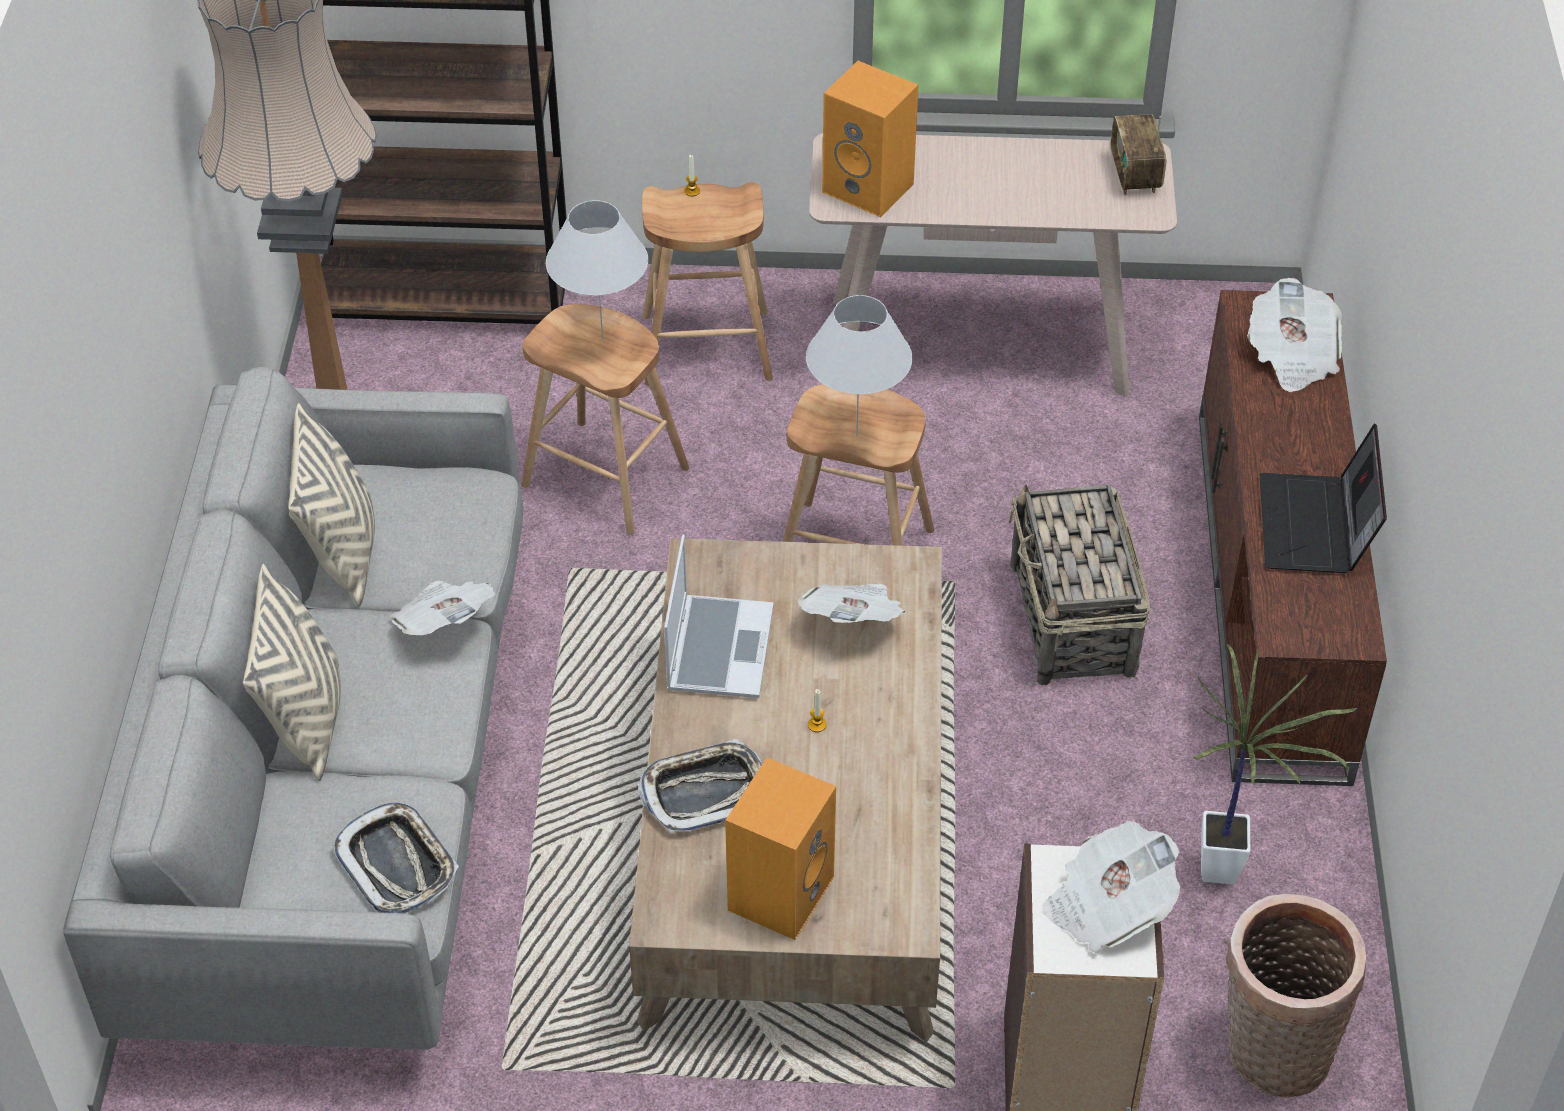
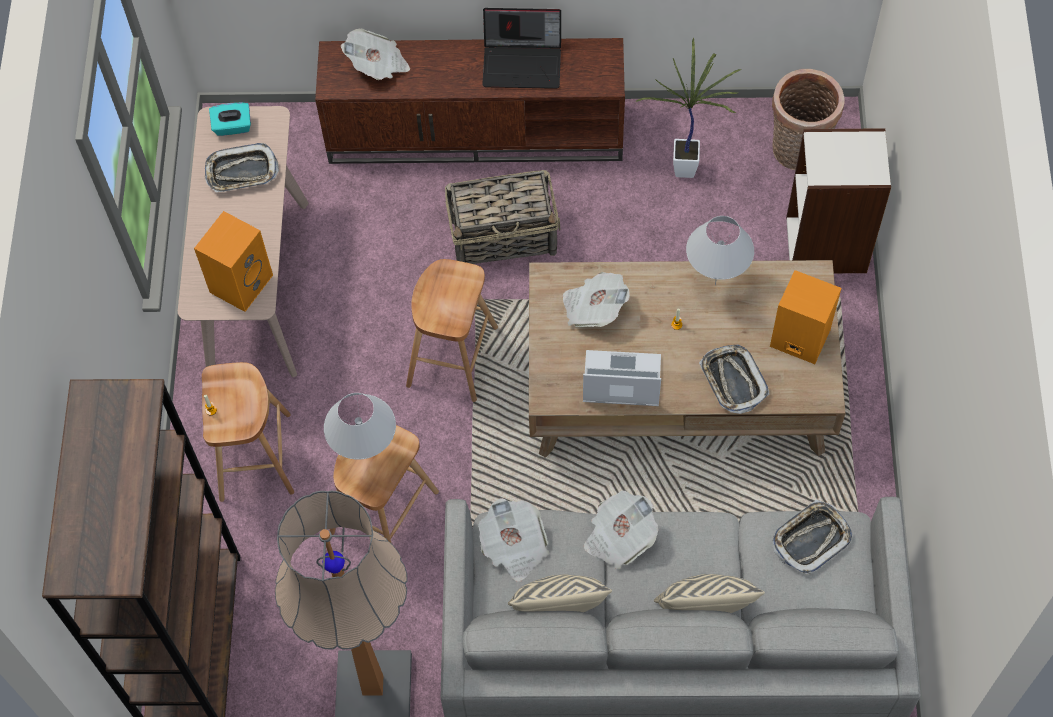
camera: 90 degrees left, 15 degrees up
white table lamp [806,295,913,436] -> white table lamp moved to [686,216,754,285]
newspaper [1043,821,1180,953] -> newspaper moved to [478,498,549,581]
radio [1111,114,1166,195] -> turquoise tissue box [209,103,251,136]
none -> tray [205,143,279,193]

